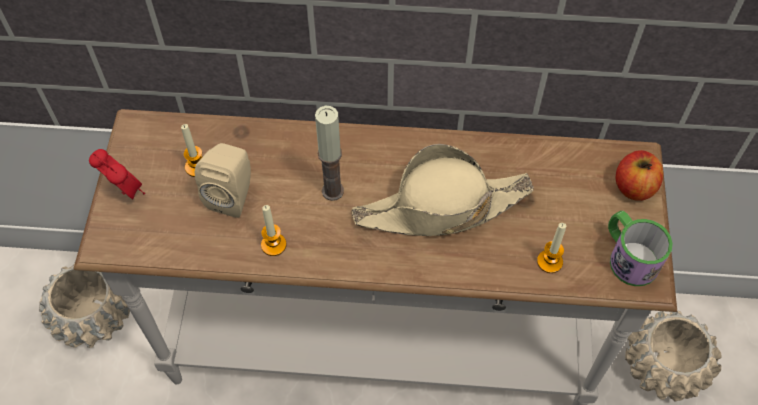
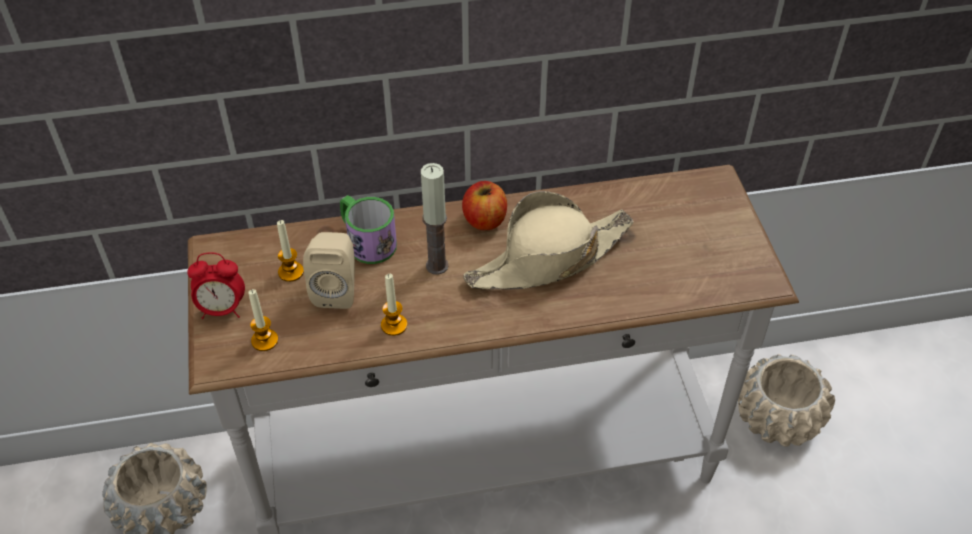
camera: 15 degrees left, 10 degrees down
alarm clock [89,149,145,200] -> alarm clock turned 150 degrees clockwise [187,253,245,319]
candle [537,223,566,273] -> candle moved to [248,289,278,351]
mug [608,211,673,286] -> mug moved to [340,195,397,264]
apple [615,150,663,201] -> apple moved to [462,181,507,230]

